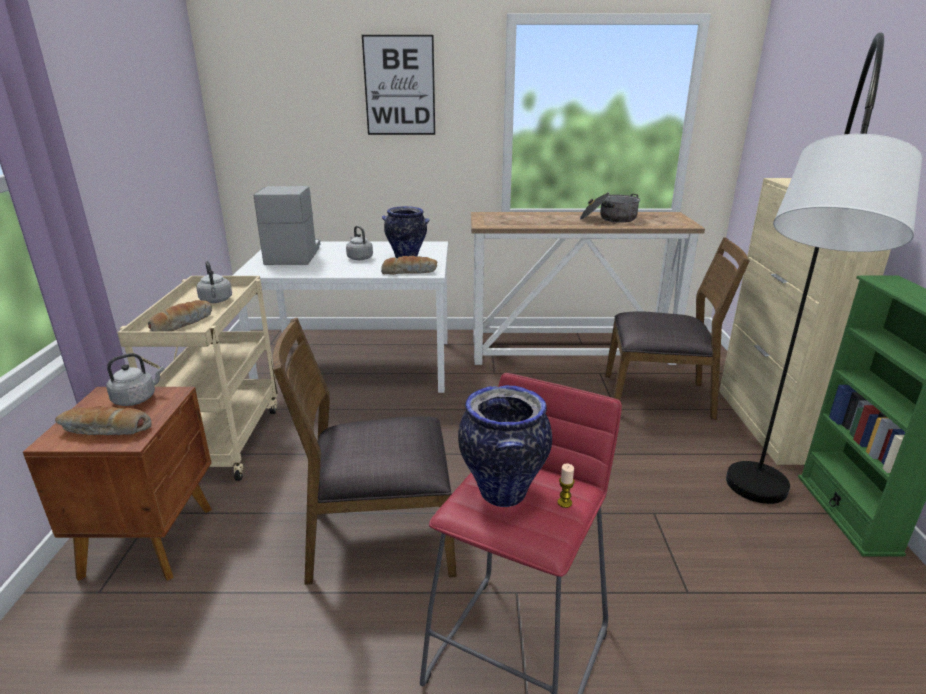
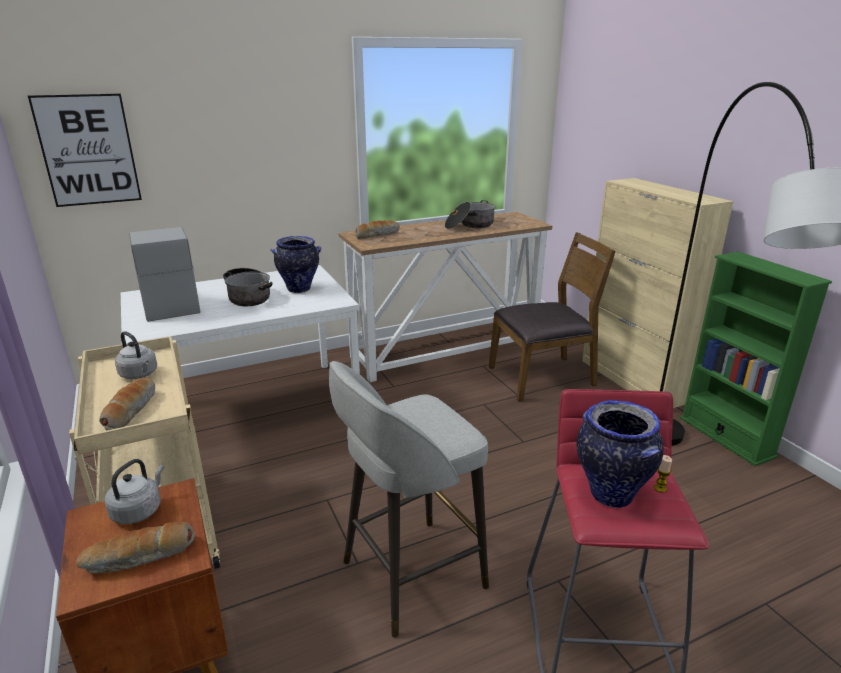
camera: 25 degrees left, 0 degrees up
brown chair [273,318,457,585] -> grey stool [329,361,489,638]
grey kettle [346,226,373,260] -> cooking pot [223,268,272,306]
picture [362,35,435,135] -> picture moved to [28,94,142,207]
bread [381,256,437,275] -> bread moved to [355,220,400,239]

